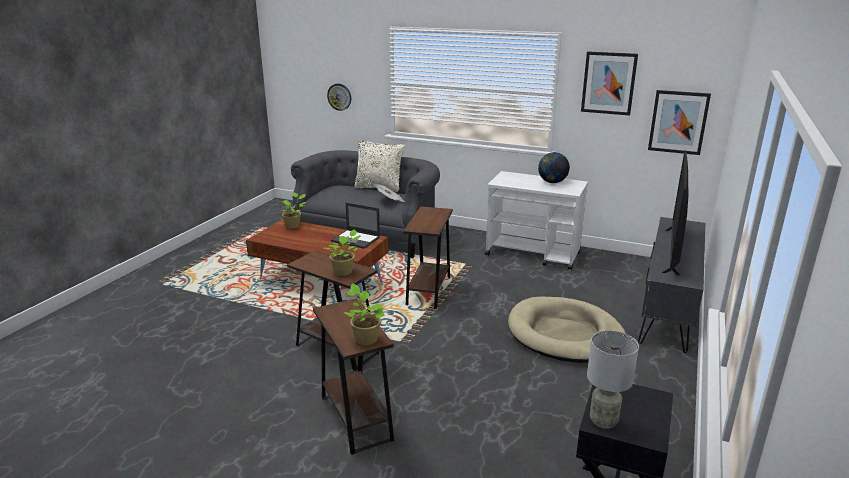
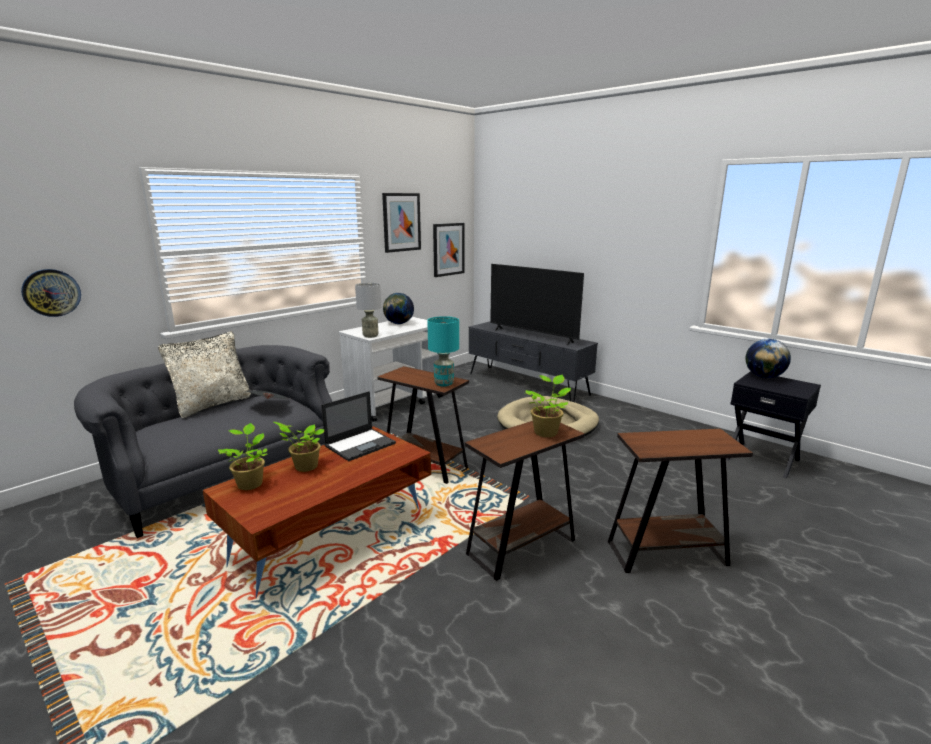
camera: 70 degrees left, 5 degrees down
potted plant [344,283,385,345] -> potted plant moved to [273,422,325,472]
grey table lamp [587,330,639,429] -> grey table lamp moved to [355,283,381,338]
none -> turquoise table lamp [427,316,459,387]
none -> globe [746,339,791,378]

